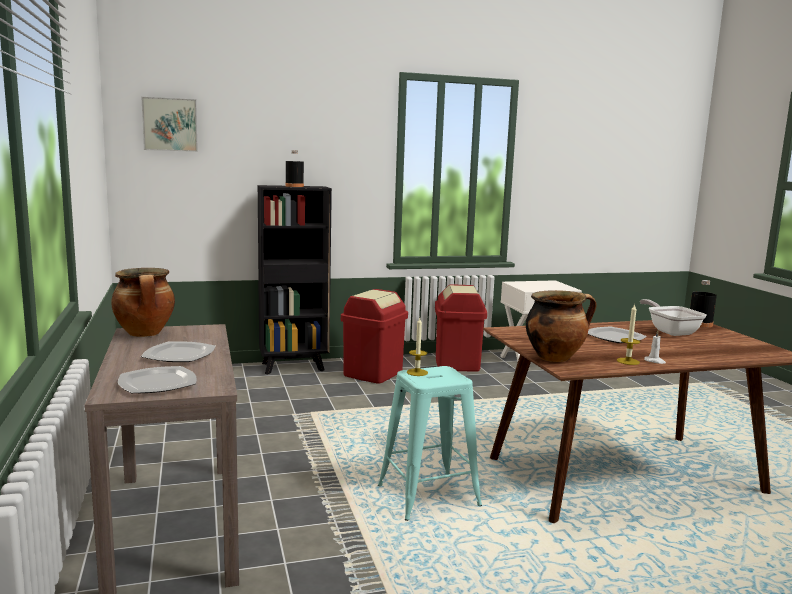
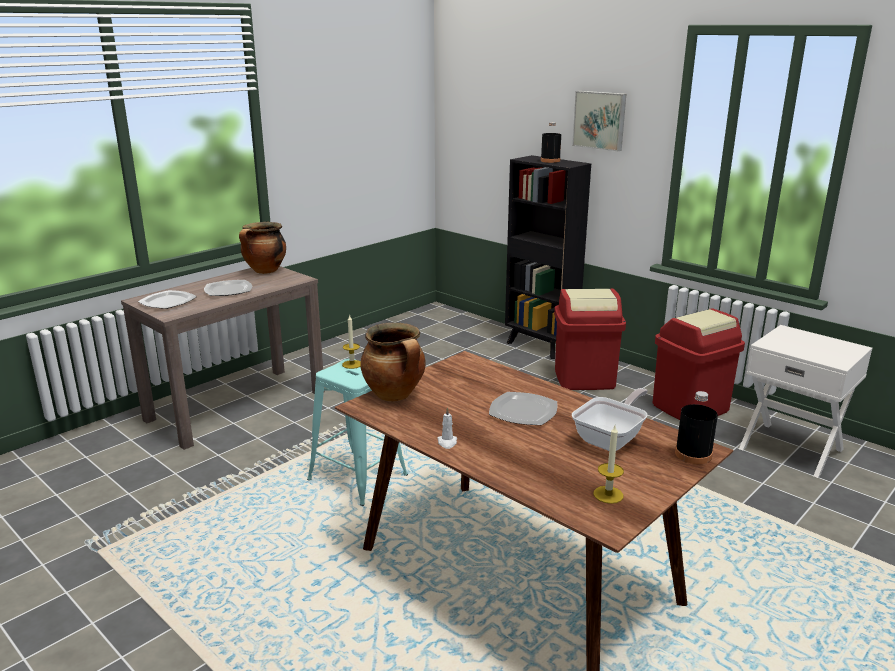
camera: 60 degrees right, 10 degrees up
picture [142,97,198,152] -> picture moved to [572,91,626,151]
candle [617,304,640,365] -> candle moved to [593,426,624,504]

